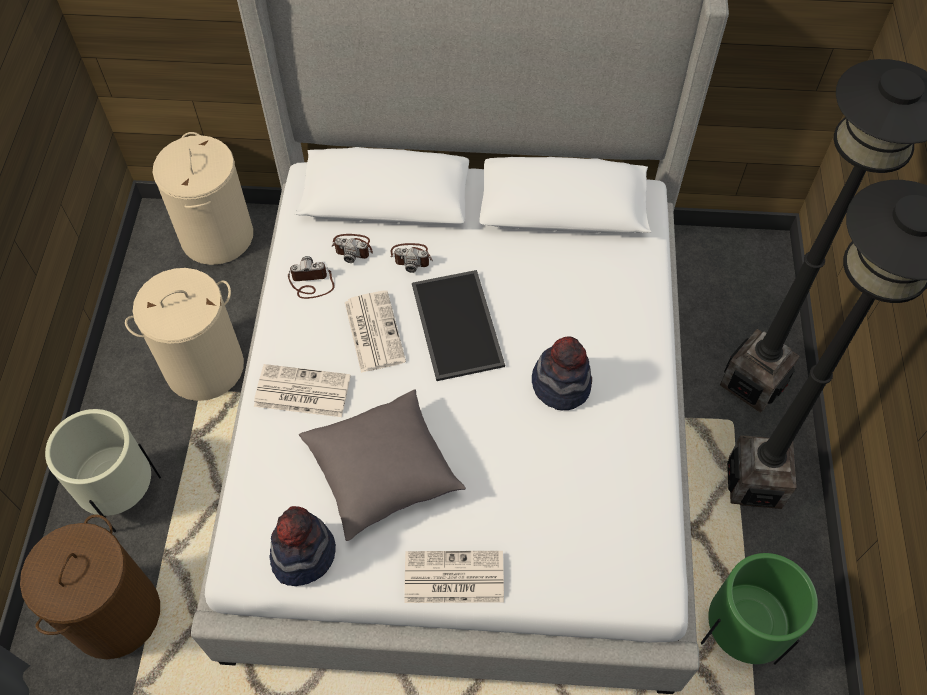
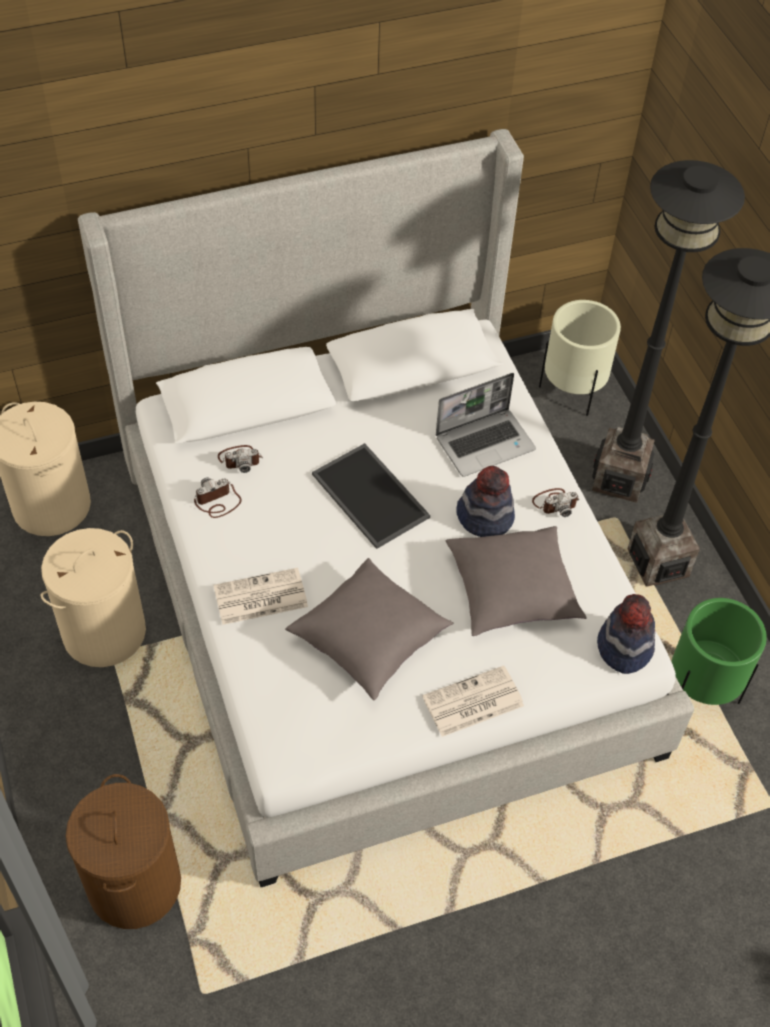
camera: 25 degrees left, 5 degrees down
beige planter [45,409,161,532] -> beige planter moved to [539,300,621,416]
hat [270,506,336,586] -> hat moved to [597,594,655,674]
newspaper [345,290,406,373] -> none
camera [391,243,433,273] -> camera moved to [532,488,580,517]
none -> laptop [436,373,536,477]
none -> grey pillow [445,526,587,636]

